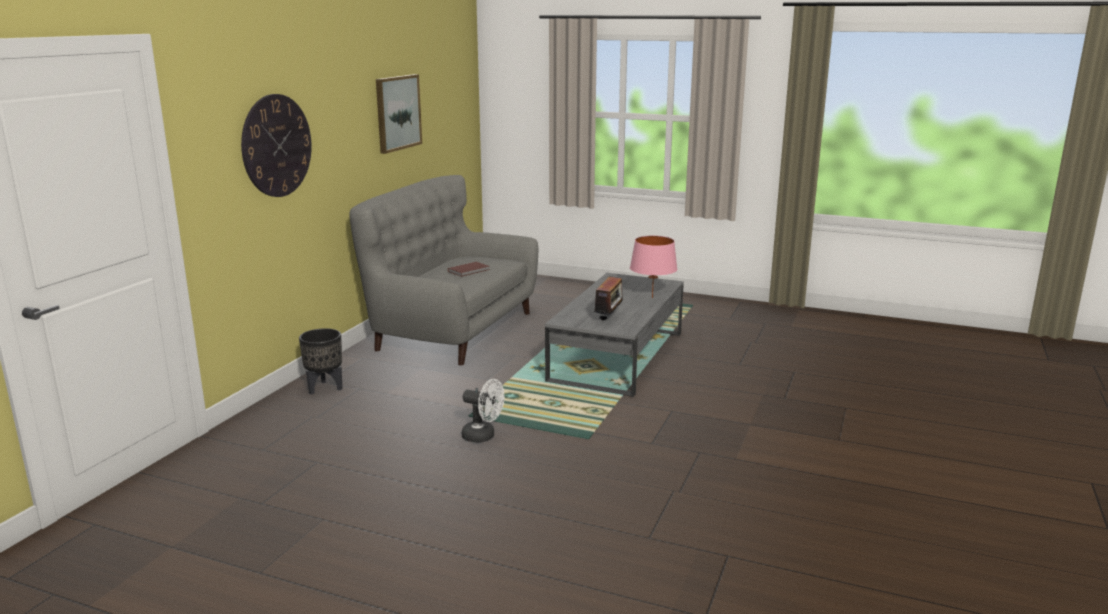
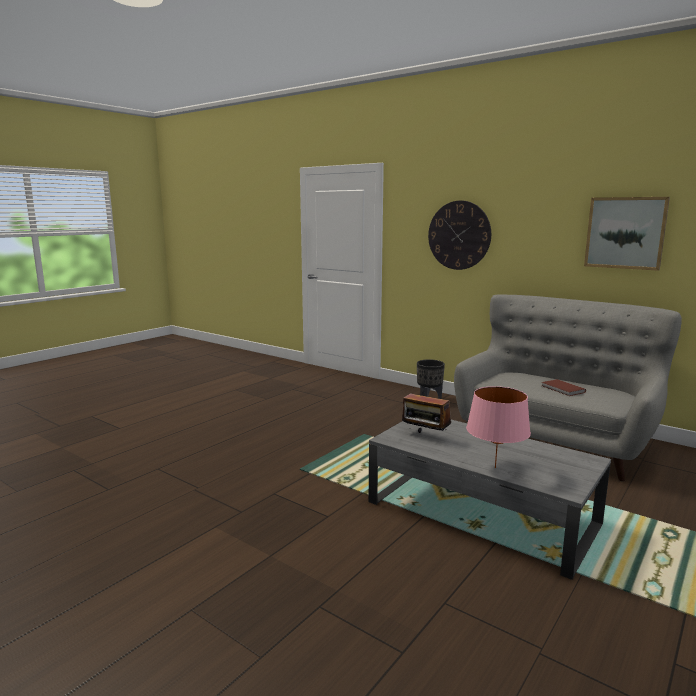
camera: 105 degrees right, 5 degrees down
white fan [462,379,504,443] -> none

